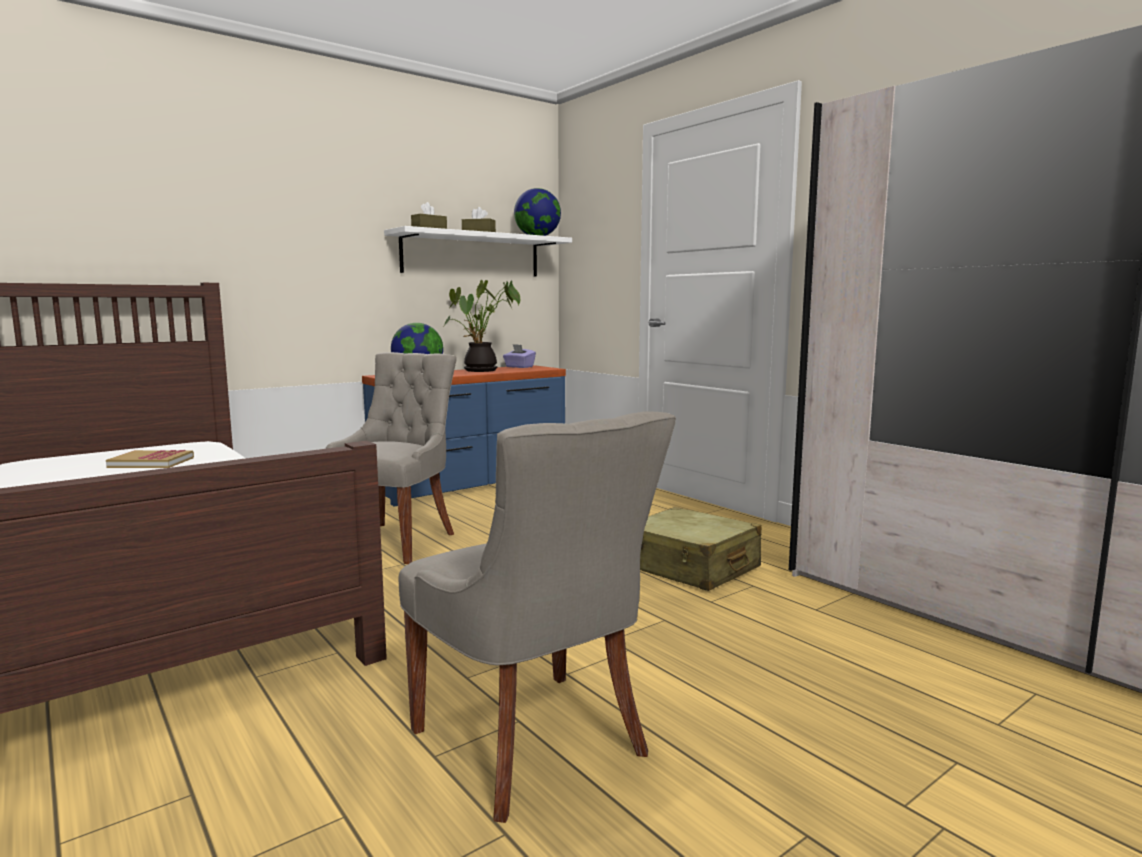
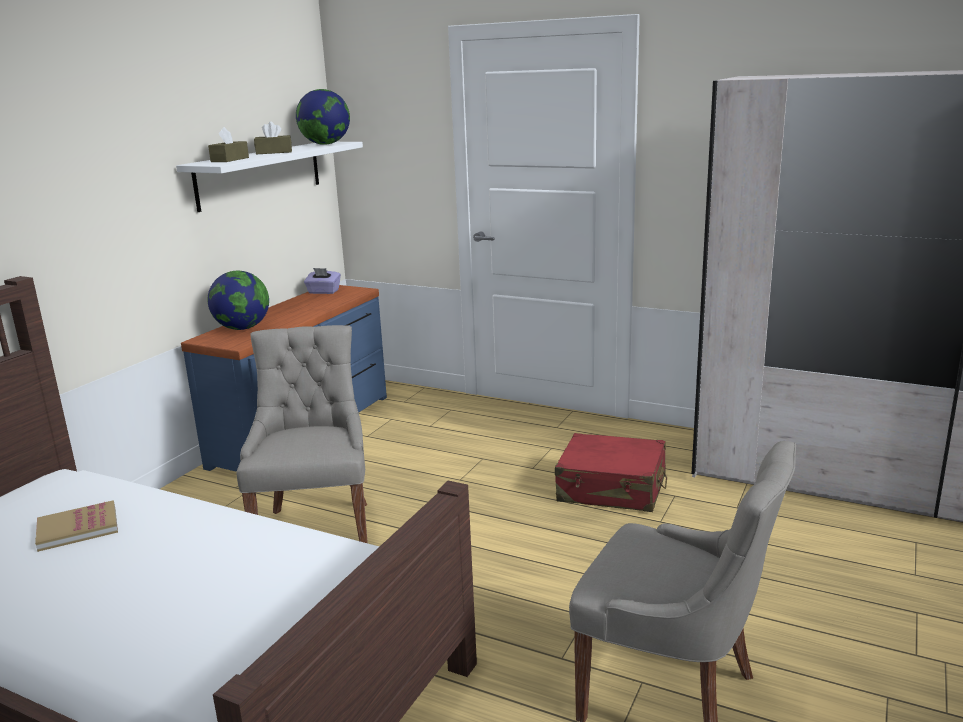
camera: 25 degrees left, 10 degrees up
potted plant [444,280,520,372] -> none
beige suitcase [640,507,762,591] -> red suitcase [555,433,667,512]

